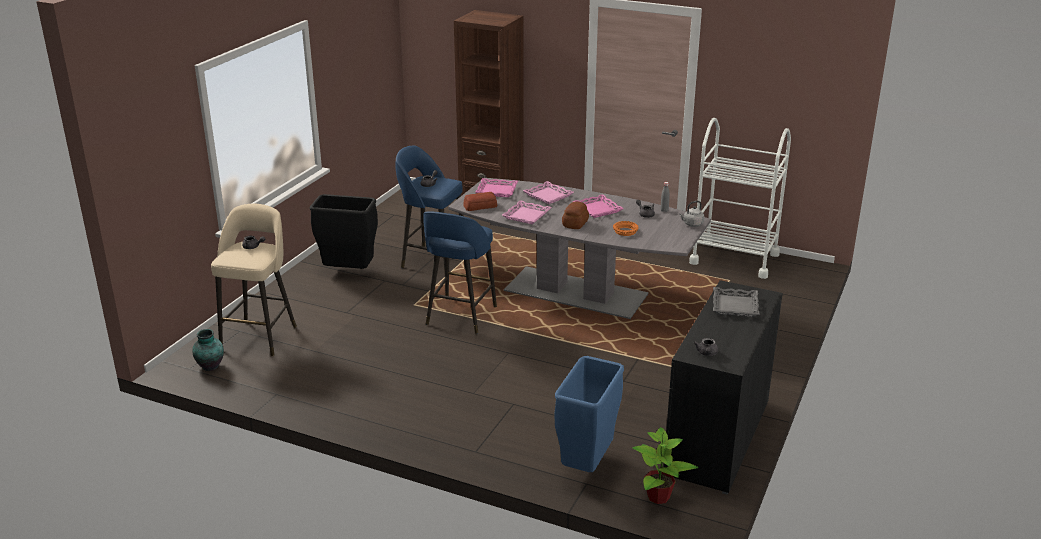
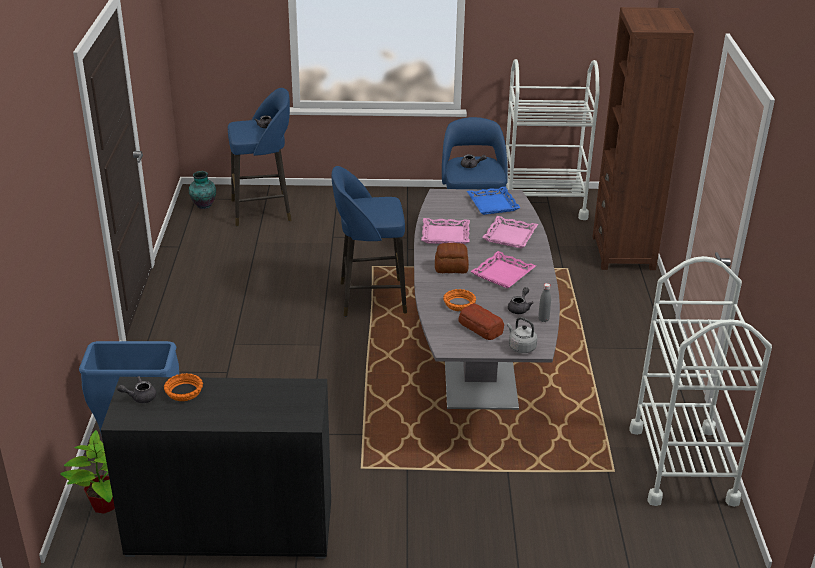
camera: 65 degrees right, 5 degrees up
beige stool [211,204,297,356] -> blue stool [228,88,292,226]
black trash can [310,194,378,269] -> none
bread [464,192,497,211] -> bread moved to [458,303,504,340]
pink tray [475,178,518,197] -> blue tray [467,187,521,215]
grey tray [713,287,759,317] -> none
none -> orange bowl [164,373,203,401]
none -> white cart [506,59,600,220]

